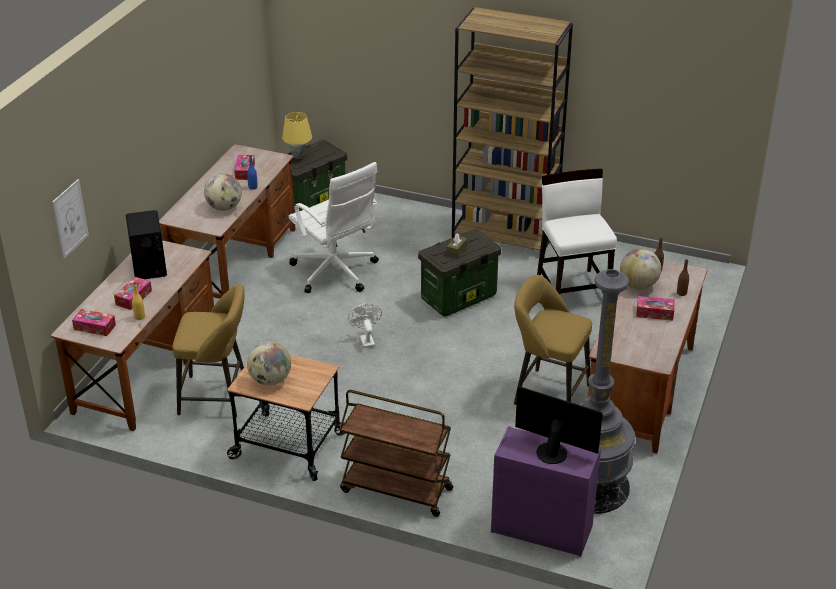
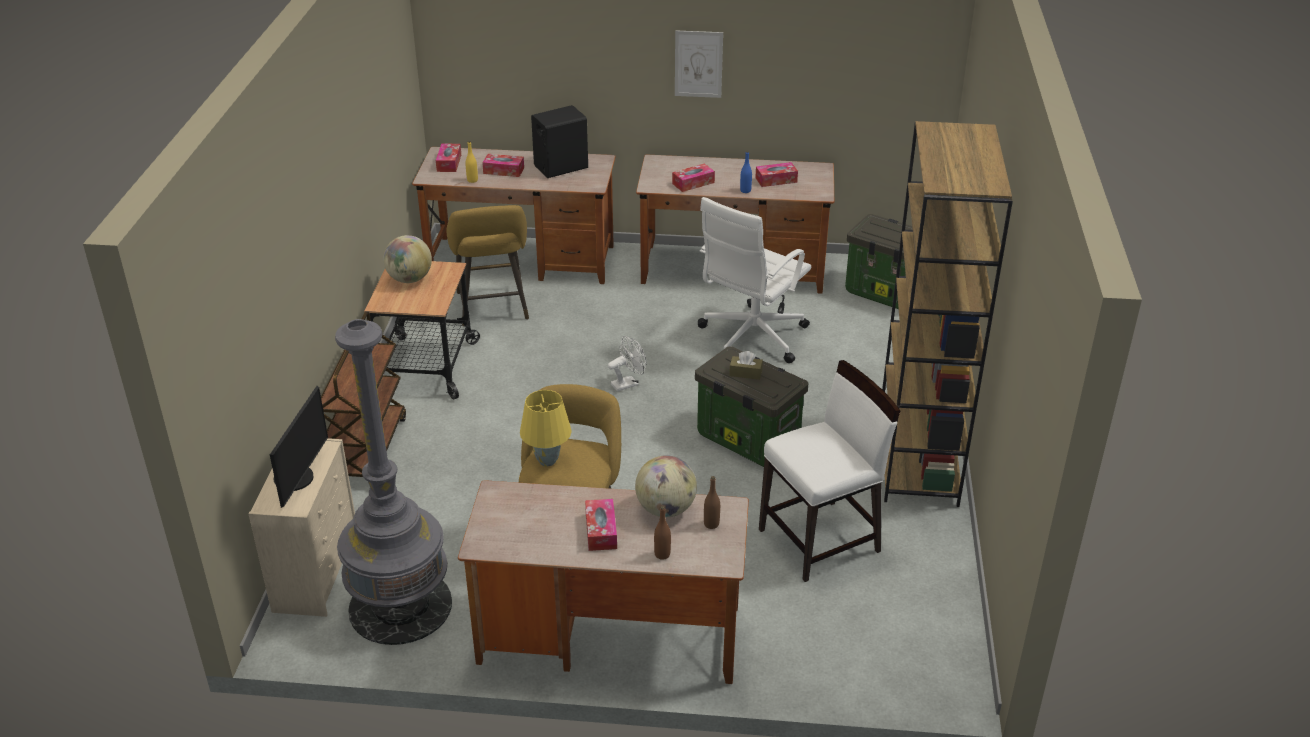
camera: 75 degrees right, 0 degrees up
picture [52,179,89,259] -> picture moved to [675,30,723,98]
globe [204,173,242,211] -> tissue box [672,163,715,192]
yellow table lamp [282,112,312,159] -> yellow table lamp moved to [520,390,572,467]
purple dresser [491,426,601,557] -> beige dresser [248,438,355,617]

